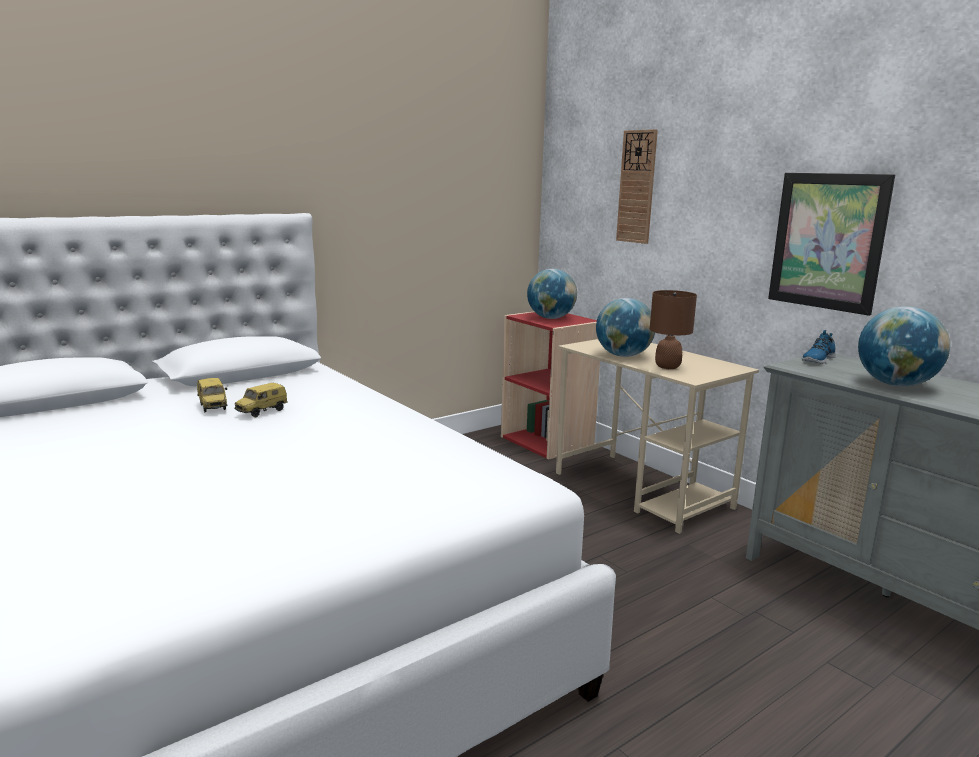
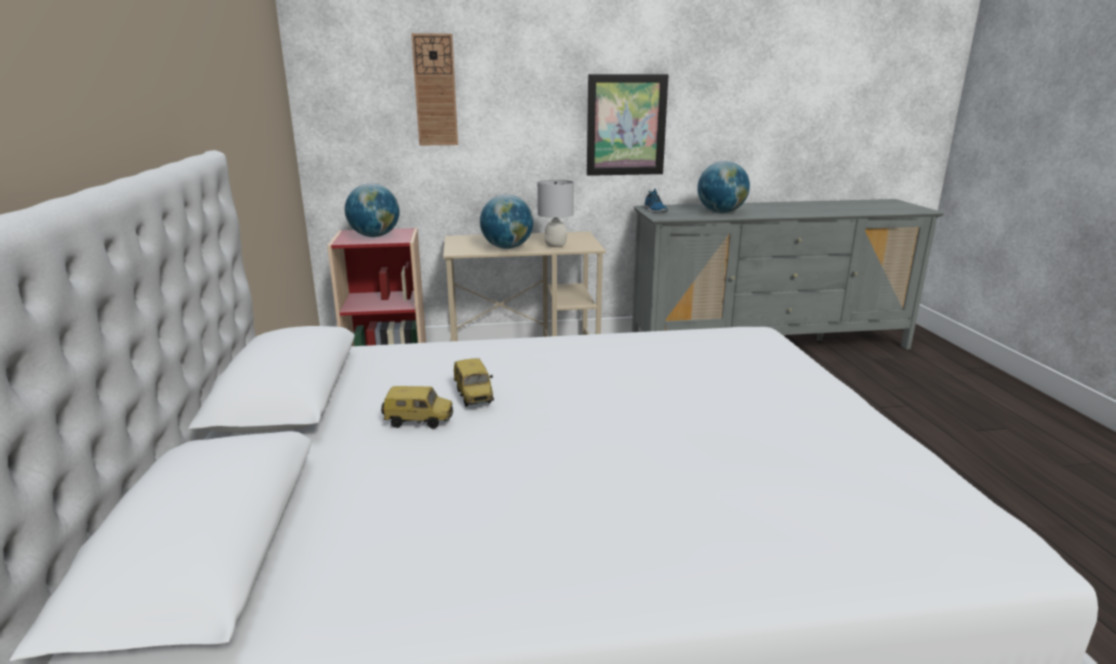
camera: 60 degrees left, 5 degrees up
brown table lamp [650,290,697,369] -> grey table lamp [537,179,574,247]

